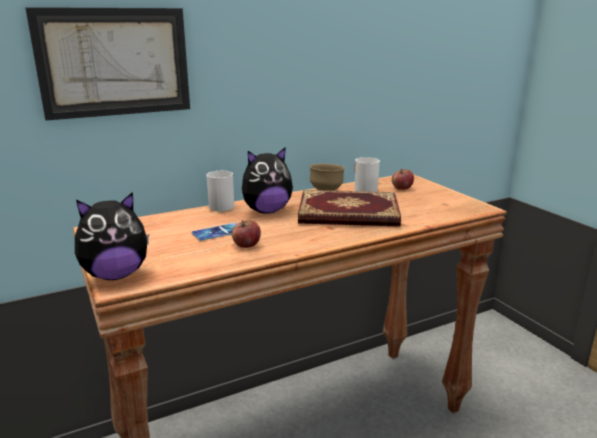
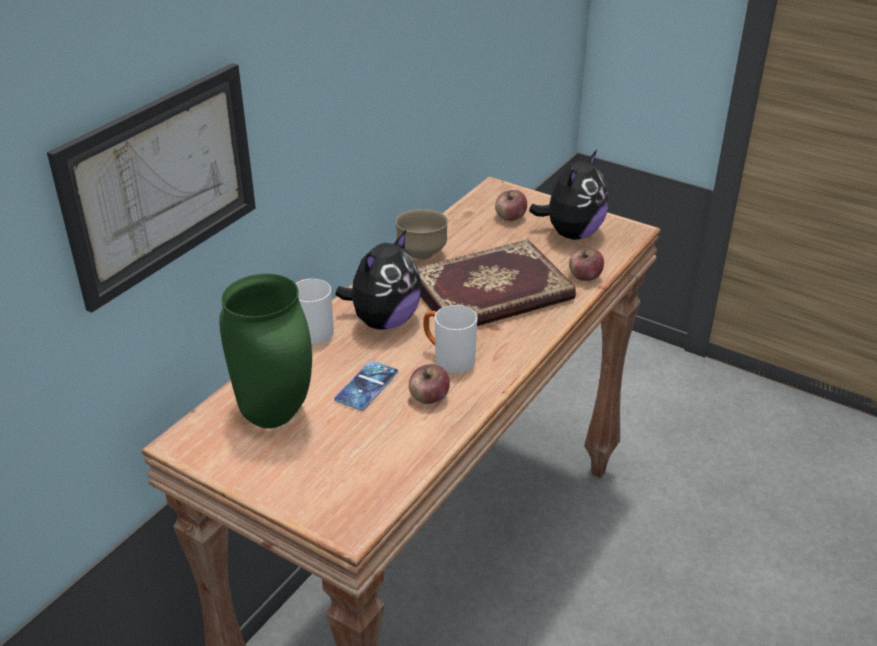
camera: 30 degrees left, 15 degrees up
plush toy [75,192,149,280] -> plush toy moved to [529,150,608,240]
white mug [355,157,380,192] -> white mug moved to [424,305,477,373]
none -> green vase [219,273,312,429]
none -> apple [569,248,604,281]

